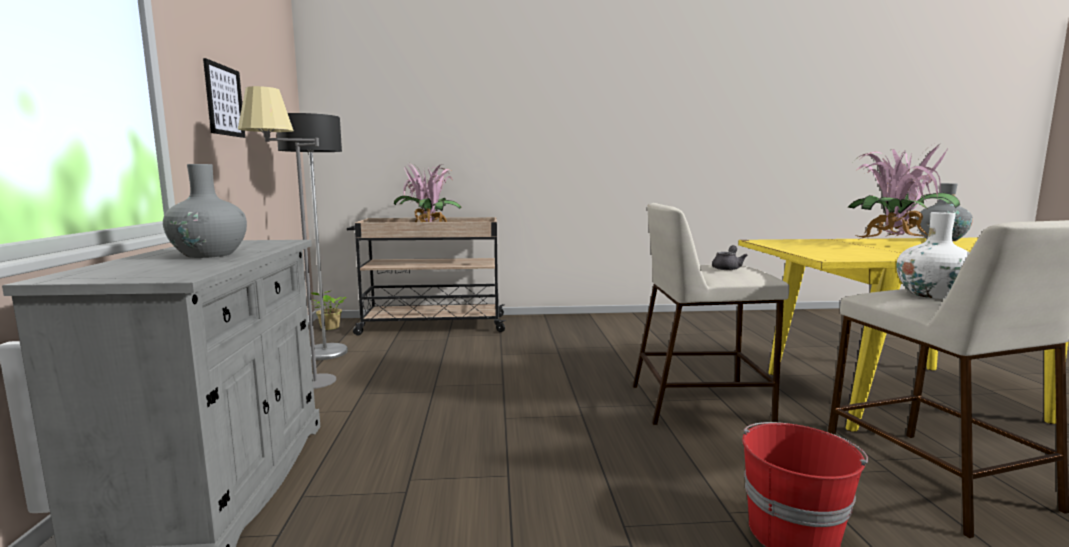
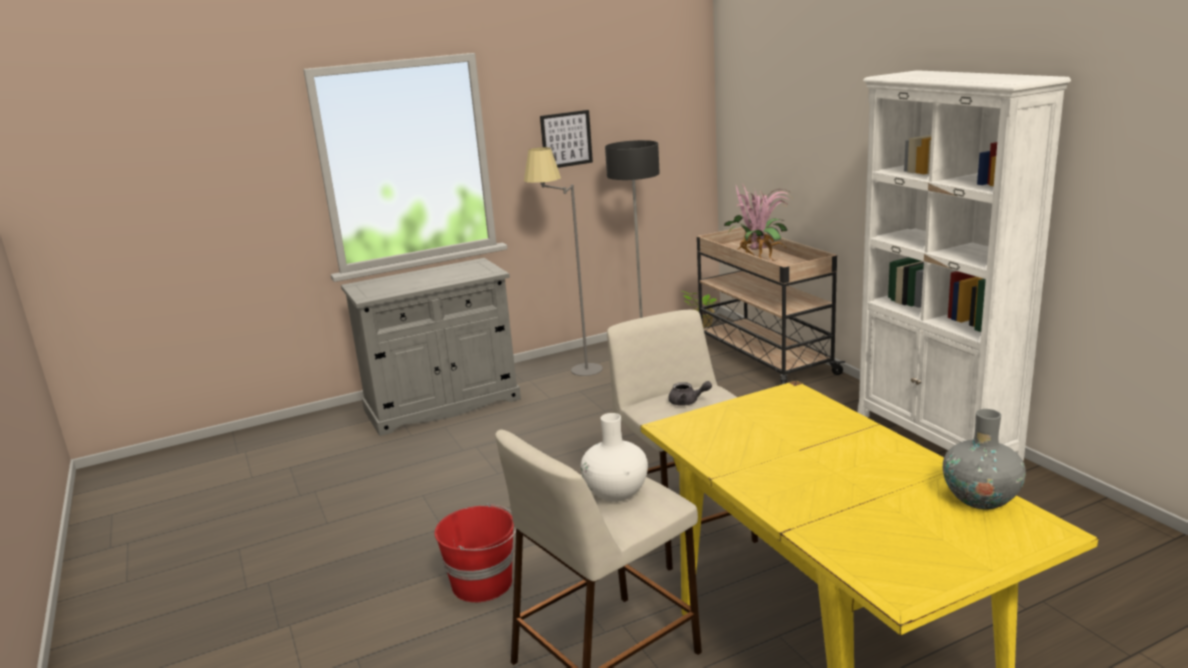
camera: 70 degrees right, 10 degrees up
grey vase [163,164,247,258] -> none
potted plant [848,144,960,240] -> none
none -> white bookcase [858,70,1071,461]

